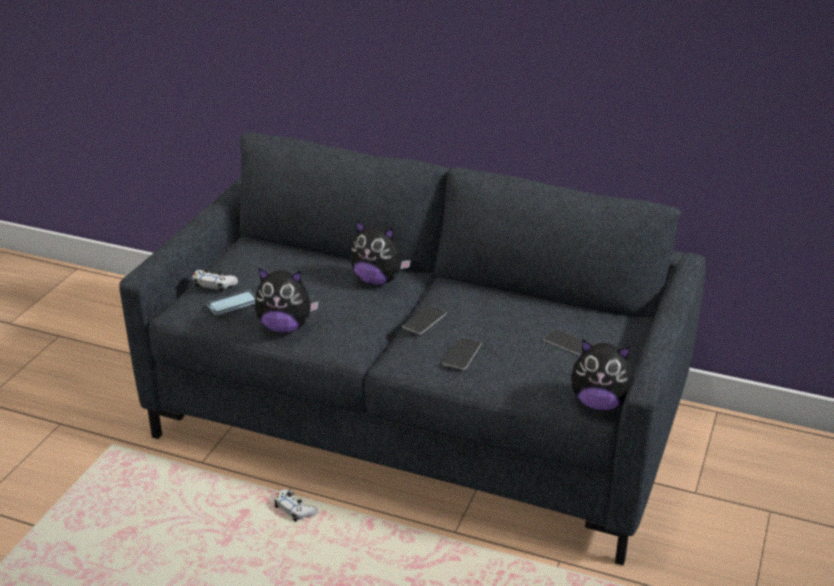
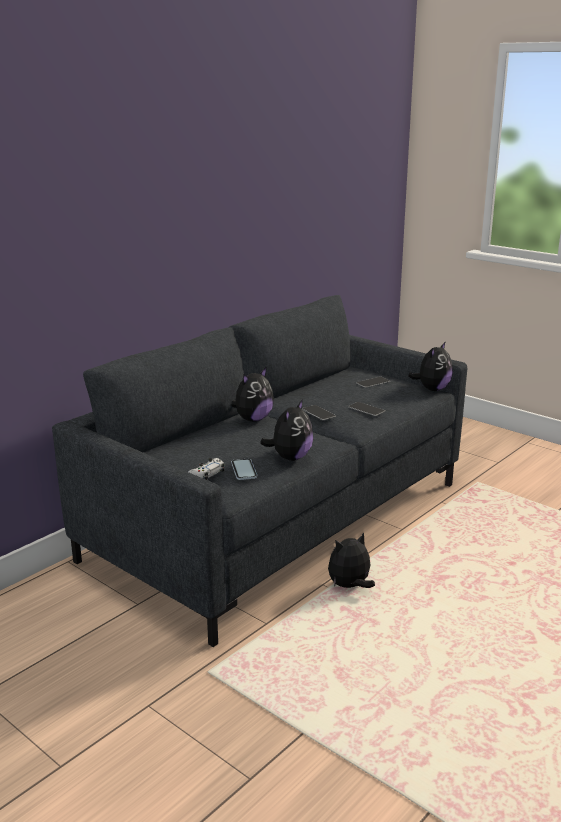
camera: 70 degrees left, 10 degrees down
white game controller [274,489,318,522] -> plush toy [328,533,375,588]

